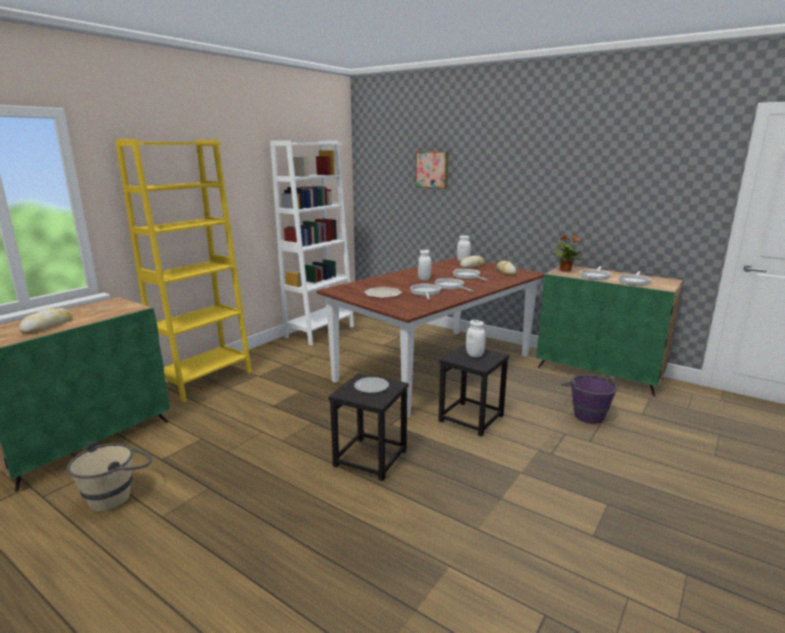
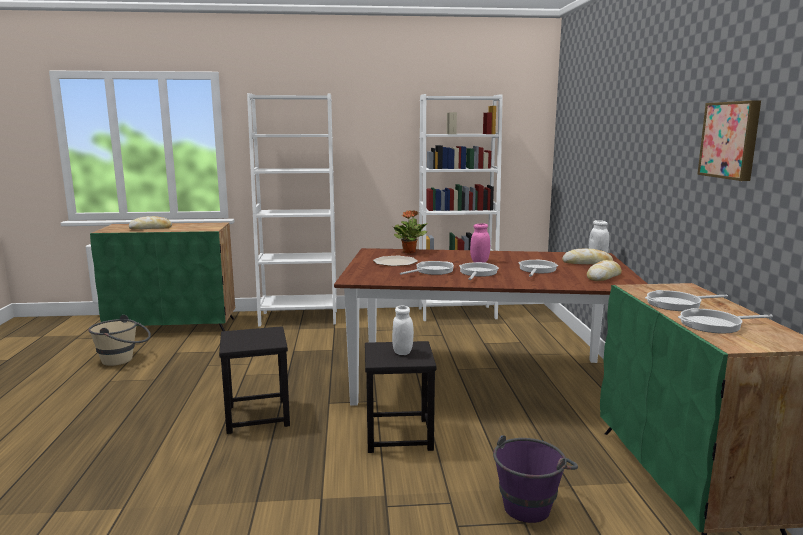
camera: 50 degrees right, 5 degrees down
yellow bookcase [115,139,252,402] -> white bookcase [247,93,337,326]
plate [354,377,389,393] -> none
picture [415,151,449,189] -> picture moved to [697,100,761,181]
white jar [418,249,432,281] -> pink jar [470,223,490,263]
potted plant [552,235,583,271] -> potted plant moved to [393,210,428,253]

